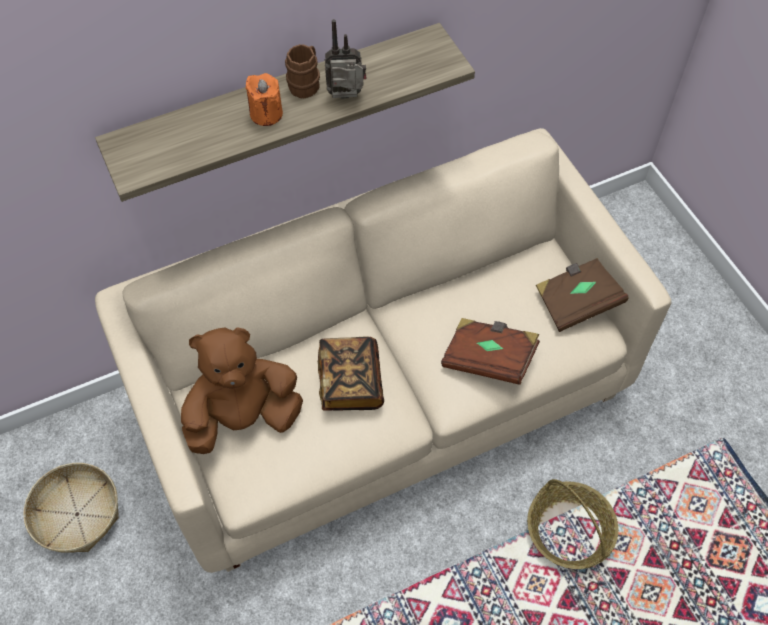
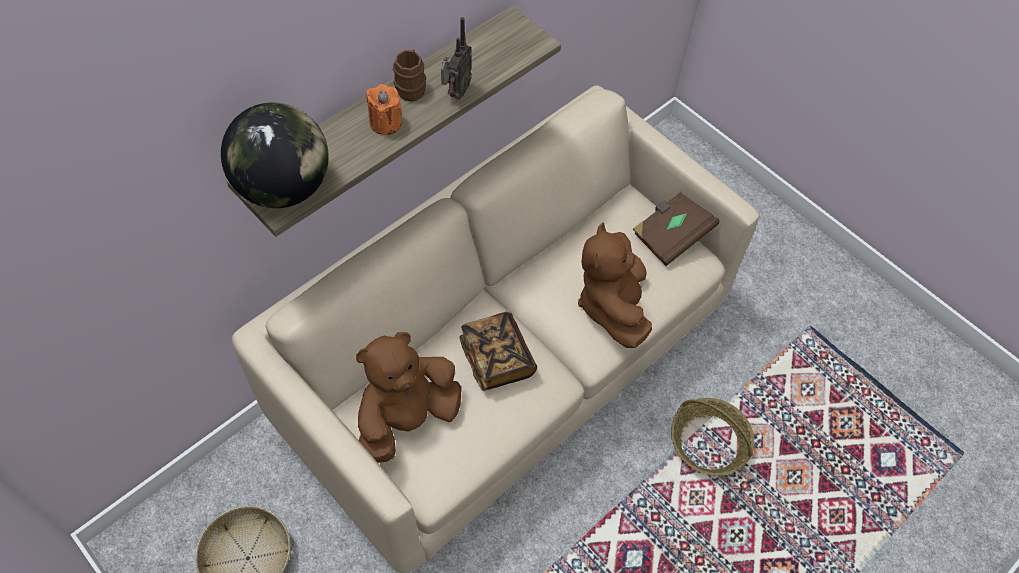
camera: 20 degrees left, 0 degrees up
radio [325,19,367,98] -> radio turned 135 degrees clockwise [441,17,472,99]
brown book [441,318,540,385] -> brown plush toy [578,222,652,348]
none -> globe [221,103,329,208]

